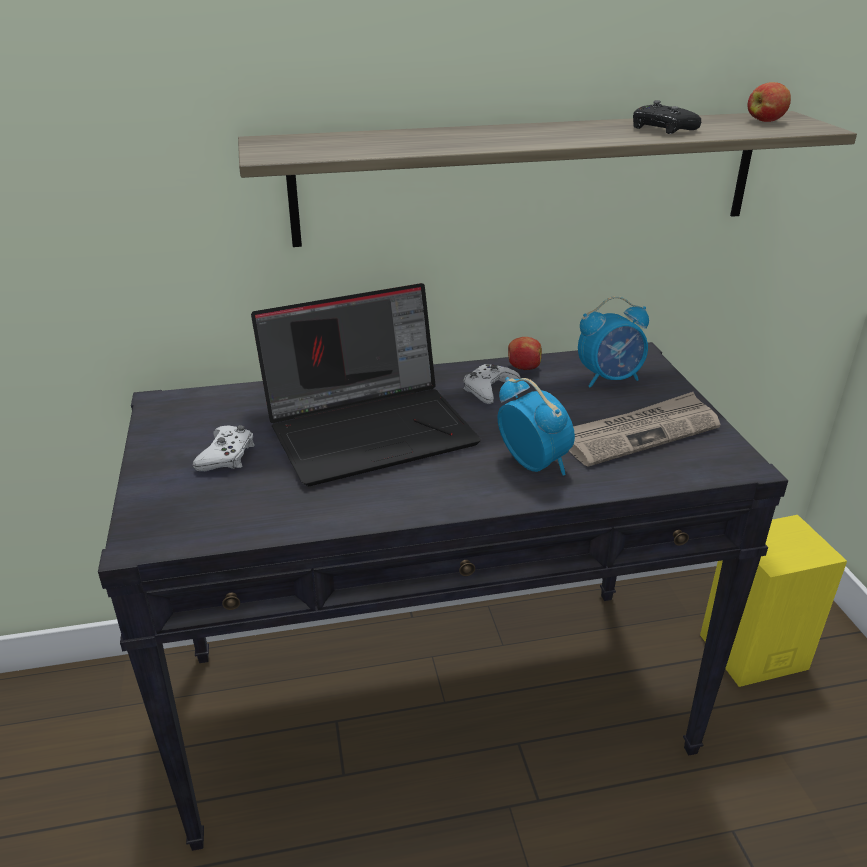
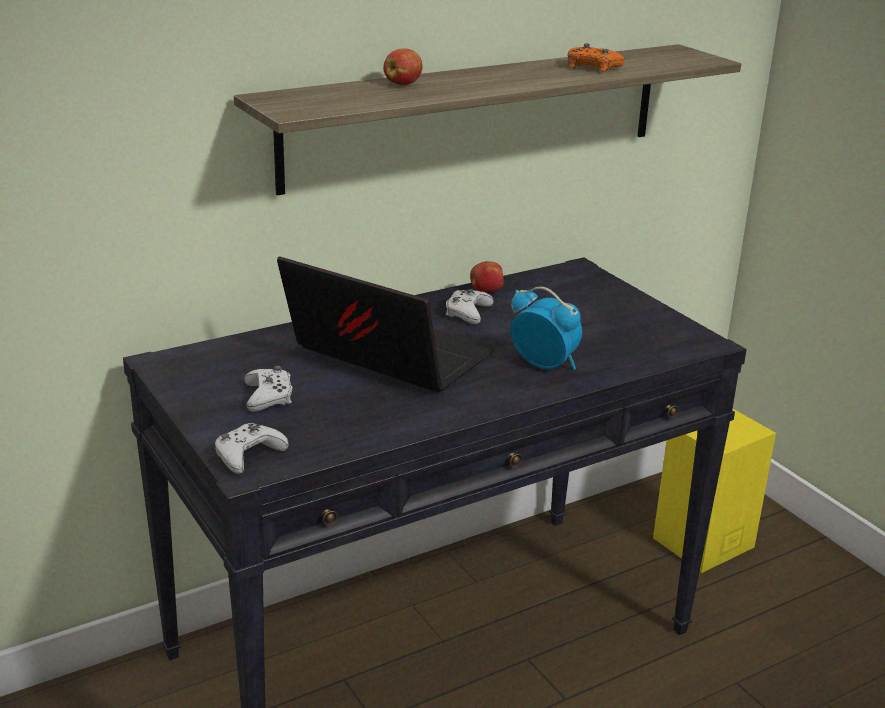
camera: 20 degrees left, 5 degrees down
laptop [251,283,481,486] -> laptop turned 105 degrees counterclockwise [277,256,495,392]
newspaper [569,392,721,466] -> none
alarm clock [578,296,649,388] -> none
black game controller [633,100,701,134] -> orange game controller [568,43,624,72]
apple [747,82,791,122] -> apple moved to [383,48,422,85]
none -> white game controller [215,423,289,474]

